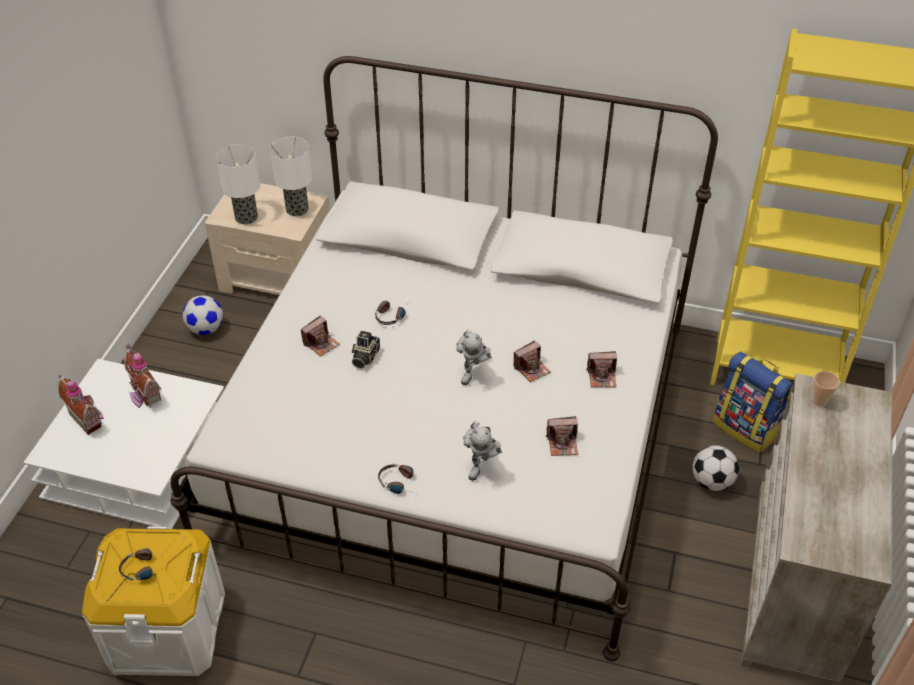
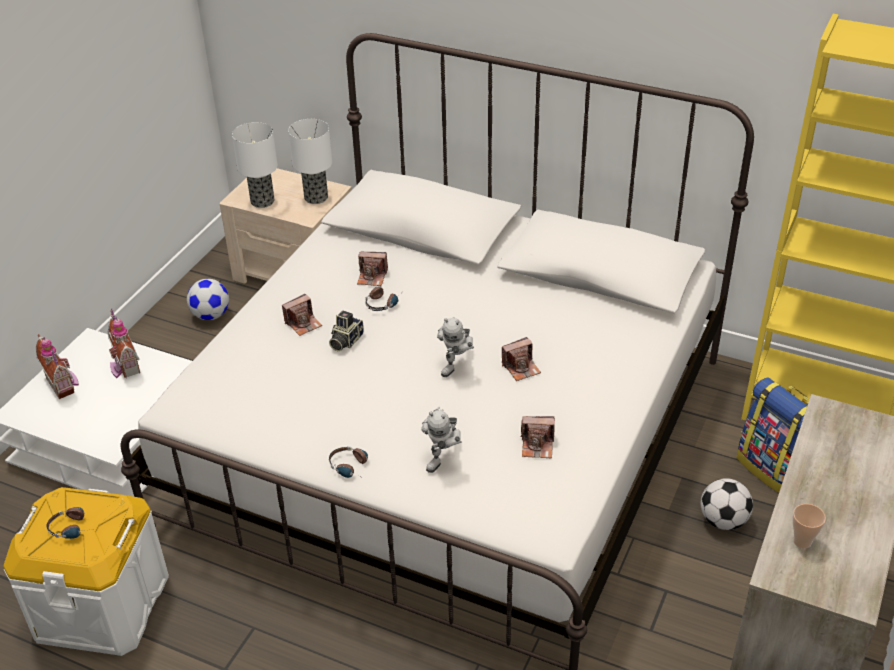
camera: 10 degrees right, 5 degrees down
camera [586,351,617,387] -> camera moved to [357,252,388,286]
cup [812,371,840,407] -> cup moved to [793,504,826,549]

